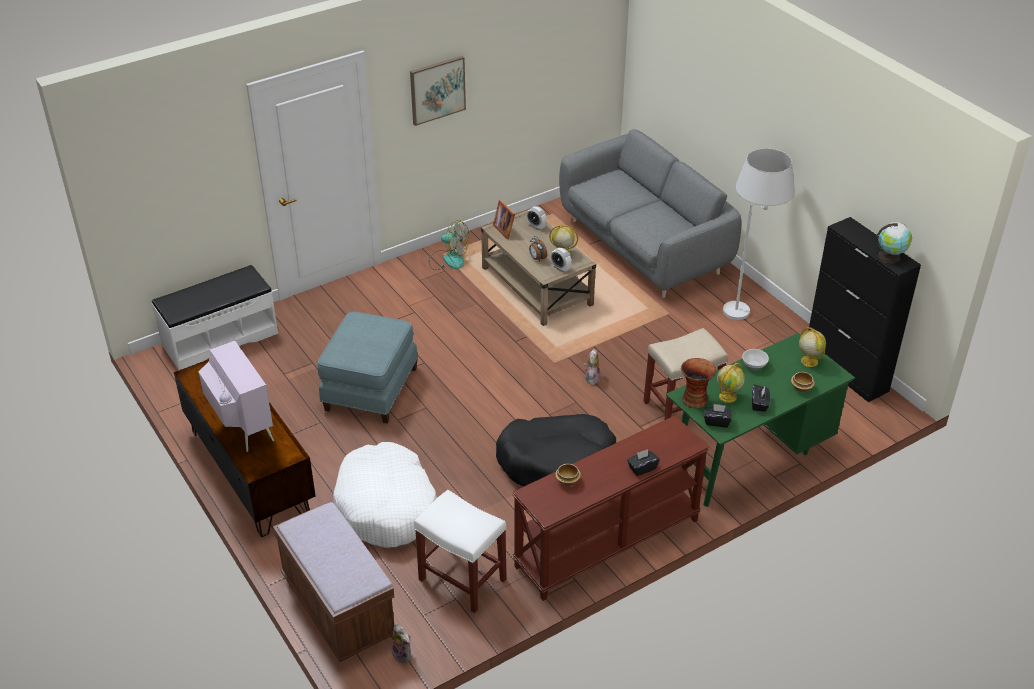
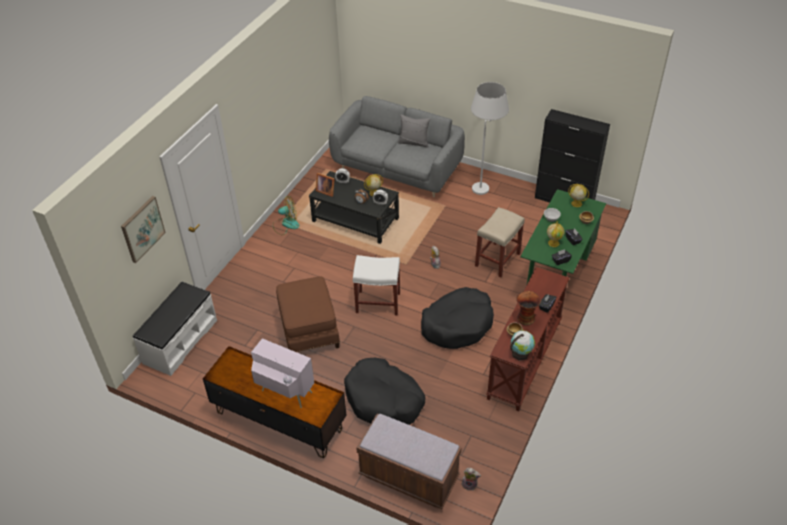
camera: 30 degrees left, 5 degrees up
blue ottoman [317,312,418,424] -> brown ottoman [276,276,340,352]
white dog bed [333,442,437,548] -> black dog bed [344,358,426,425]
picture [410,56,466,126] -> picture moved to [121,196,166,263]
white stool [414,490,507,613] -> white stool moved to [353,255,400,316]
beige coffee table [481,210,596,326] -> black coffee table [309,171,399,244]
vase [681,358,716,408] -> vase moved to [516,291,541,325]
globe [876,222,912,264] -> globe moved to [510,330,535,361]
none -> grey pillow [398,114,430,147]

